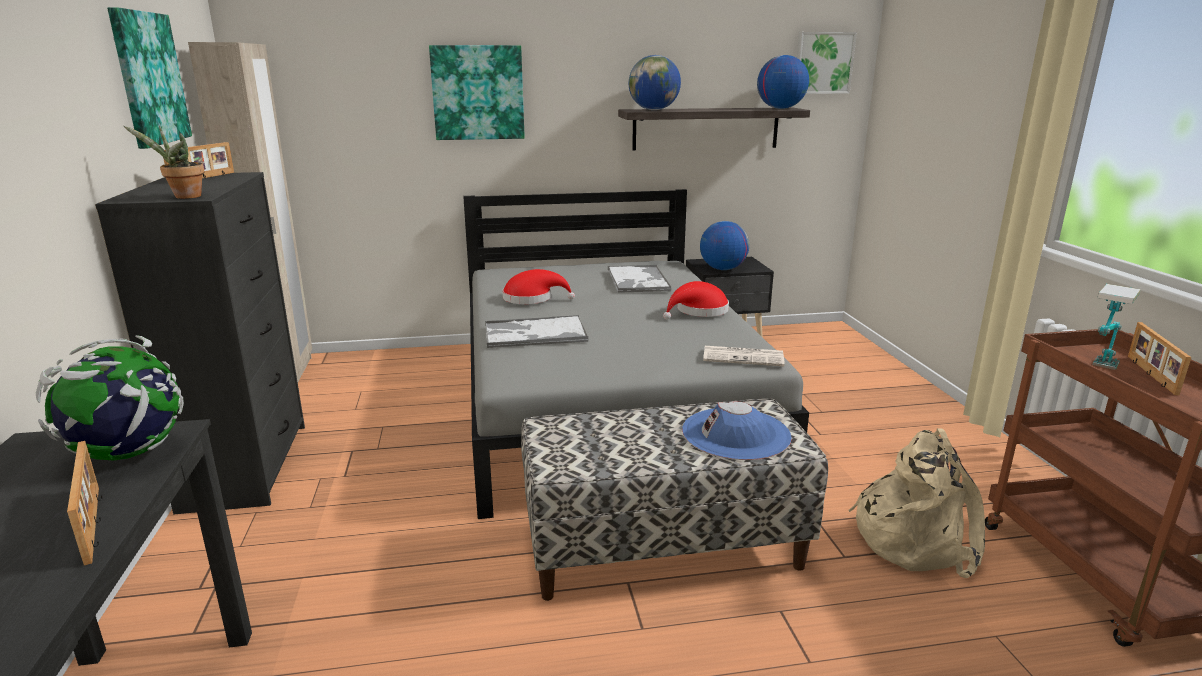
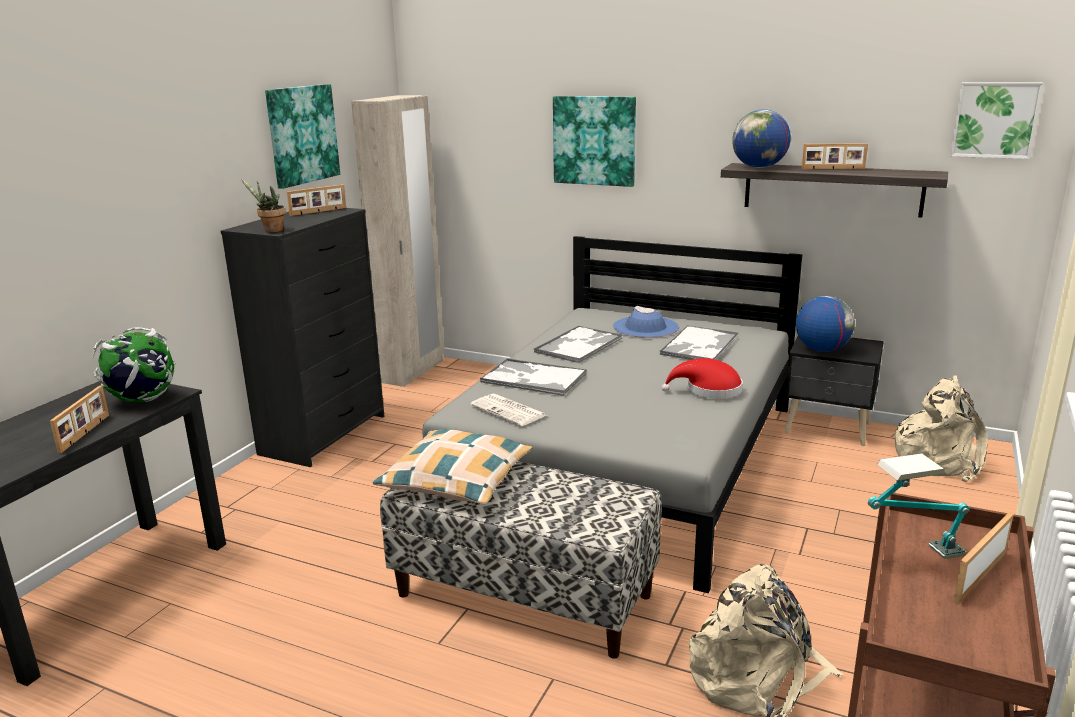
camera: 35 degrees right, 0 degrees up
red hat [503,269,575,304] -> tray [534,326,622,363]
blue hat [682,401,792,460] -> blue hat moved to [613,306,679,338]
newspaper [703,346,785,366] -> newspaper moved to [470,394,547,426]
globe [757,55,809,109] -> none
none -> pillow [373,430,533,505]
none -> picture frame [801,144,868,169]
none -> beige backpack [891,375,987,482]

